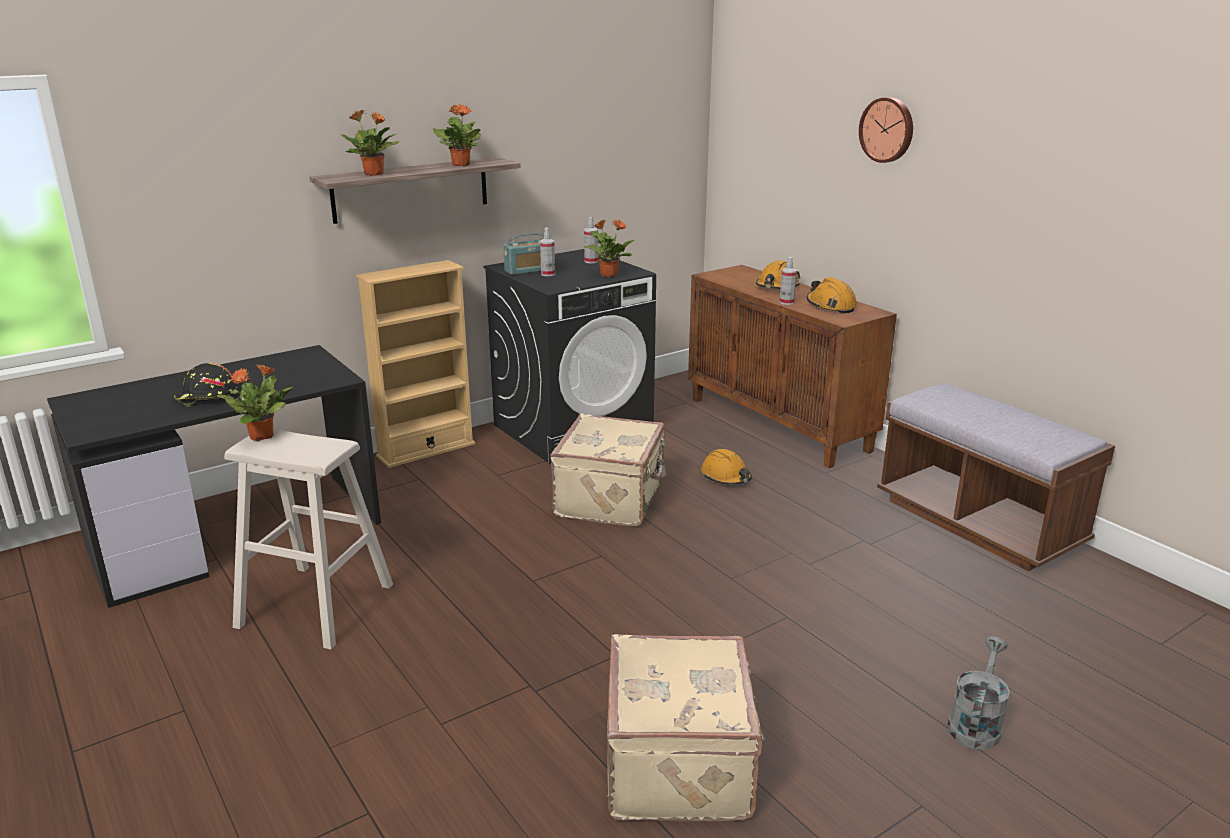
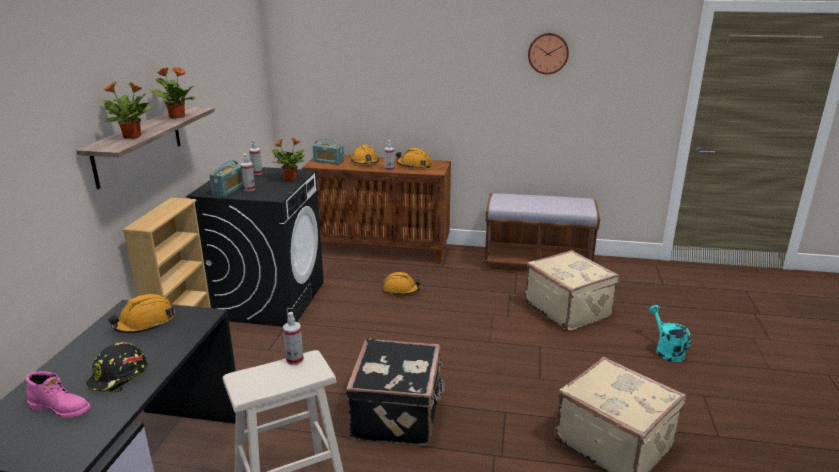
camera: 45 degrees left, 0 degrees up
potted plant [217,365,293,441] -> none
beige suitcase [550,414,668,527] -> beige suitcase moved to [525,250,619,331]
wall clock [859,97,913,163] -> wall clock moved to [528,33,569,75]
grey watering can [947,636,1010,750] -> turquoise watering can [649,305,691,362]
none -> pink boot [26,371,91,418]
none -> orange hard hat [108,294,175,333]
none -> spray bottle [283,312,304,365]
none -> radio [313,139,344,165]
none -> black suitcase [346,338,445,446]

